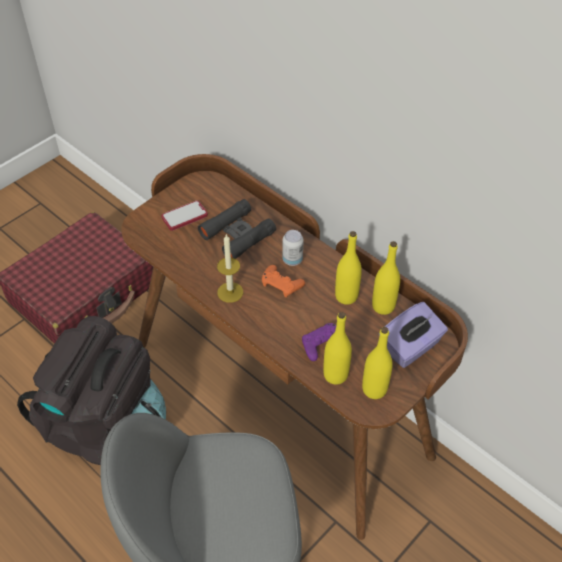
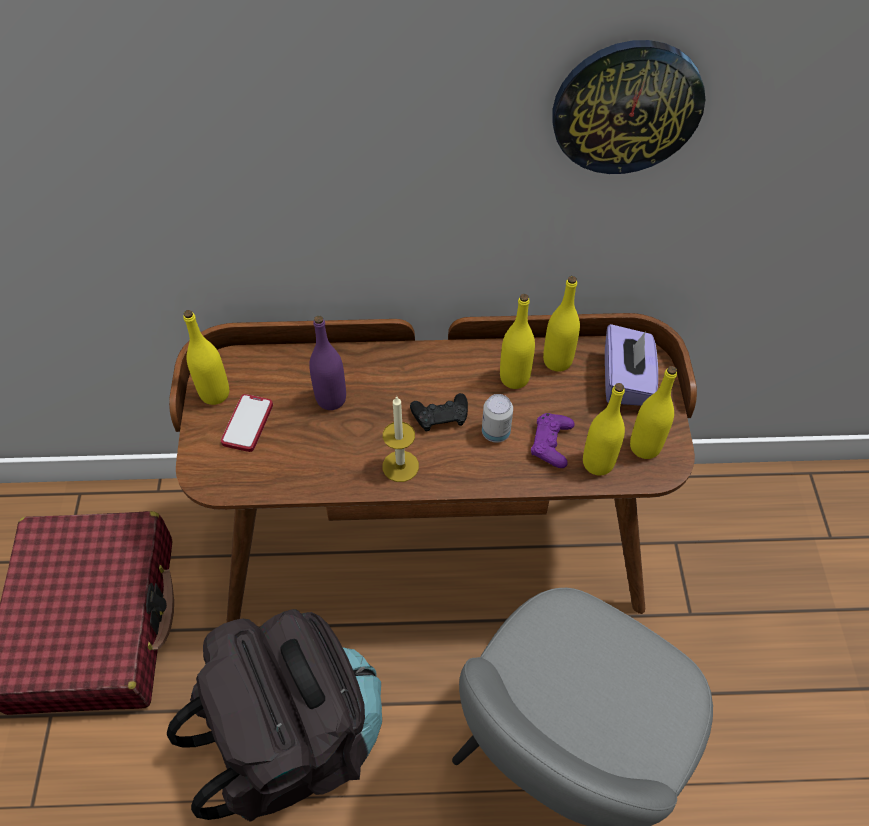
camera: 45 degrees left, 5 degrees up
black binoculars [198,199,276,259] -> purple bottle [309,316,346,410]
orange game controller [262,265,305,297] -> black game controller [410,393,468,432]
can [282,230,304,266] -> can moved to [482,394,513,443]
none -> yellow bottle [183,310,229,405]
none -> wall clock [552,40,705,174]

